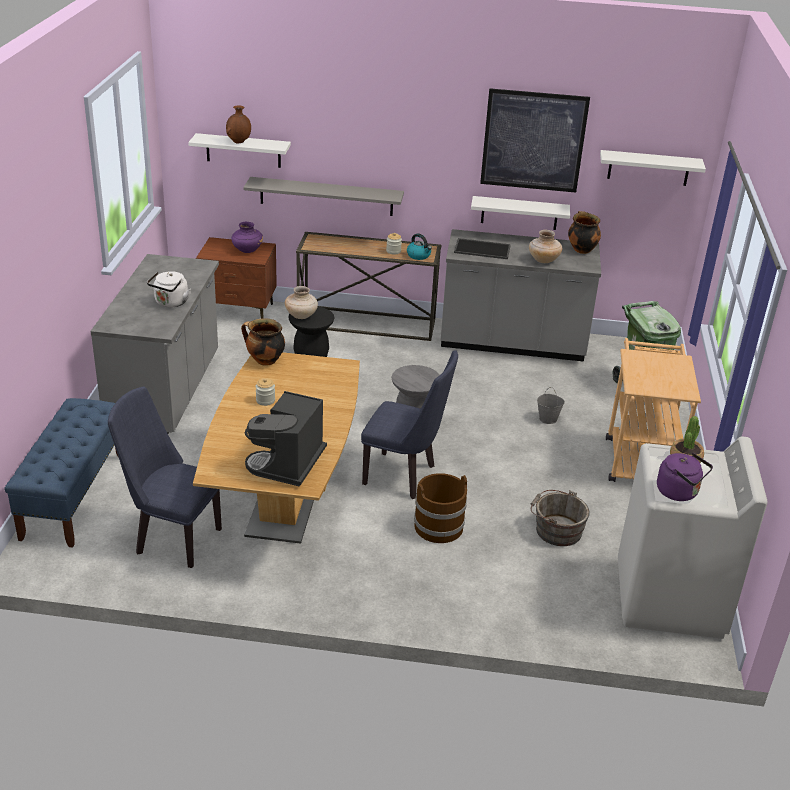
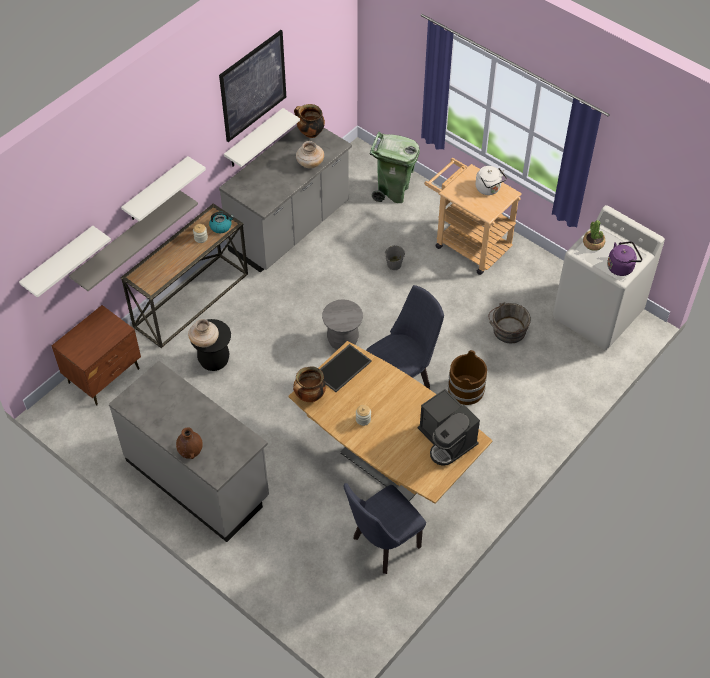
camera: 55 degrees left, 20 degrees up
blue bench [4,398,118,548] -> none
white kettle [147,271,191,308] -> white kettle moved to [475,166,507,195]
brown vase [226,106,251,143] -> brown vase moved to [176,427,203,459]
purple vase [231,222,263,253] -> none
tray [454,238,511,259] -> tray moved to [320,344,372,392]
white shelf [600,150,706,186] -> white shelf moved to [121,156,206,222]

